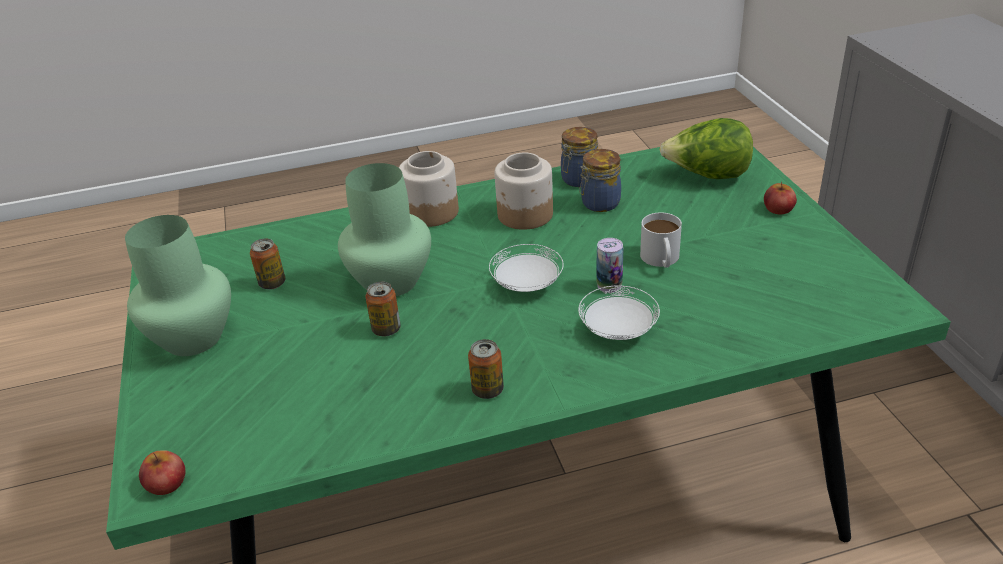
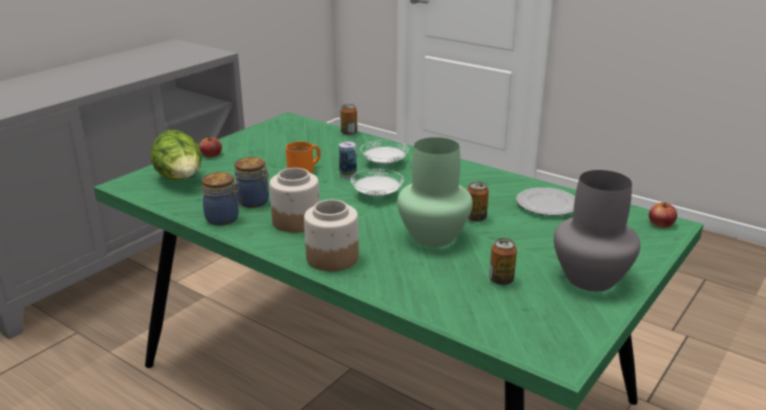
camera: 130 degrees left, 10 degrees down
green vase [125,215,231,356] -> grey vase [554,170,640,291]
can [468,339,504,399] -> can moved to [340,104,357,135]
white mug [640,212,682,268] -> orange mug [286,142,321,173]
none -> plate [516,187,575,216]

